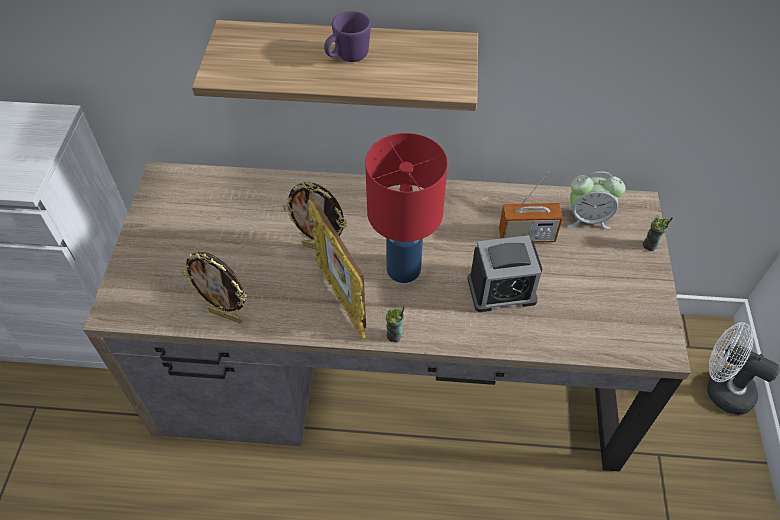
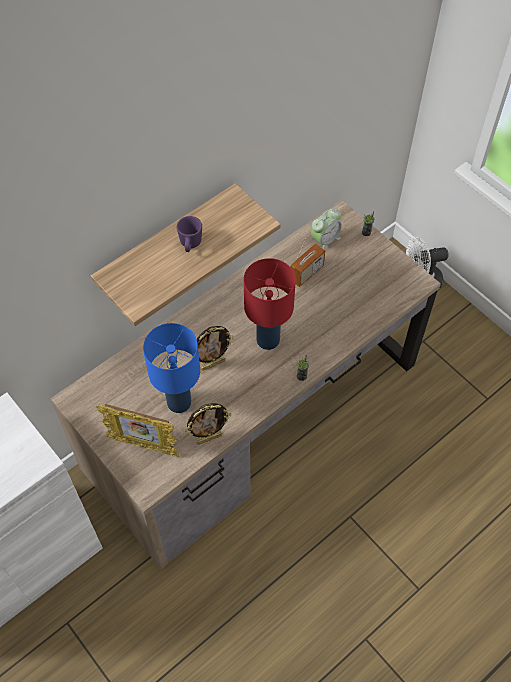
camera: 45 degrees left, 5 degrees up
picture frame [307,200,366,340] -> picture frame moved to [96,404,179,457]
alarm clock [467,235,542,312] -> none
none -> blue table lamp [143,323,200,413]

